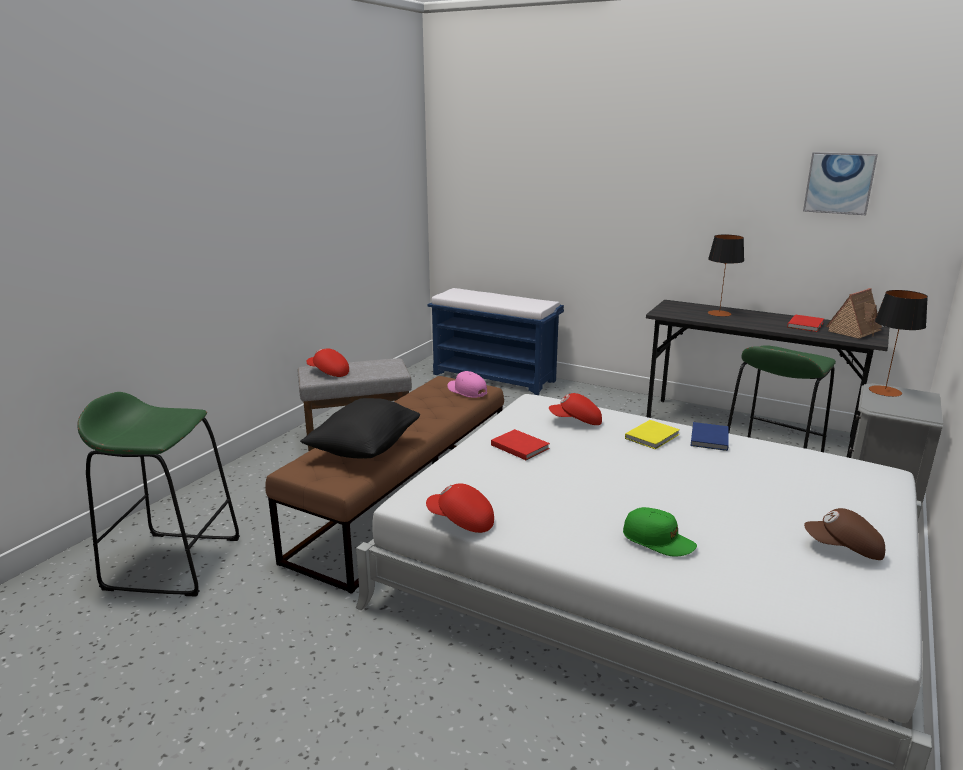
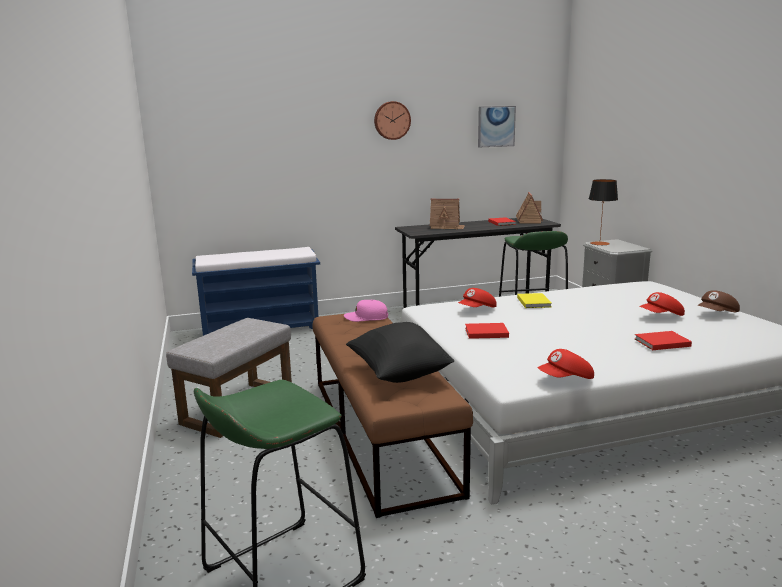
camera: 45 degrees left, 5 degrees down
red cap [306,349,349,377] -> red cap moved to [640,292,685,316]
green cap [623,507,697,557] -> red book [635,331,692,350]
blue book [691,422,728,451] -> none
table lamp [708,235,744,317] -> toy house [430,198,465,229]
none -> wall clock [374,101,411,140]

